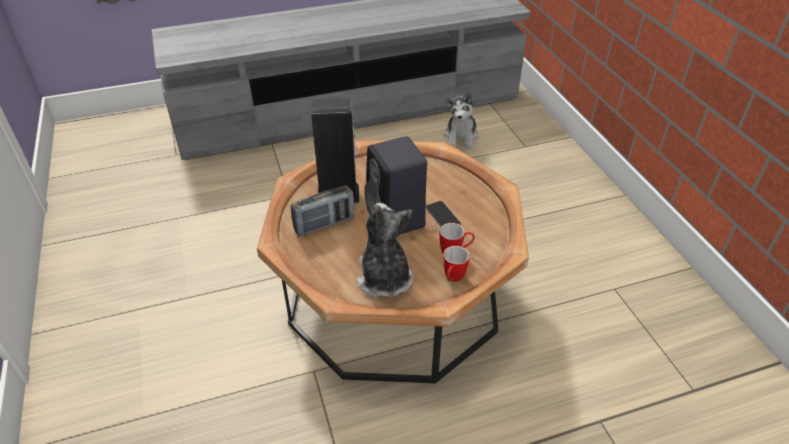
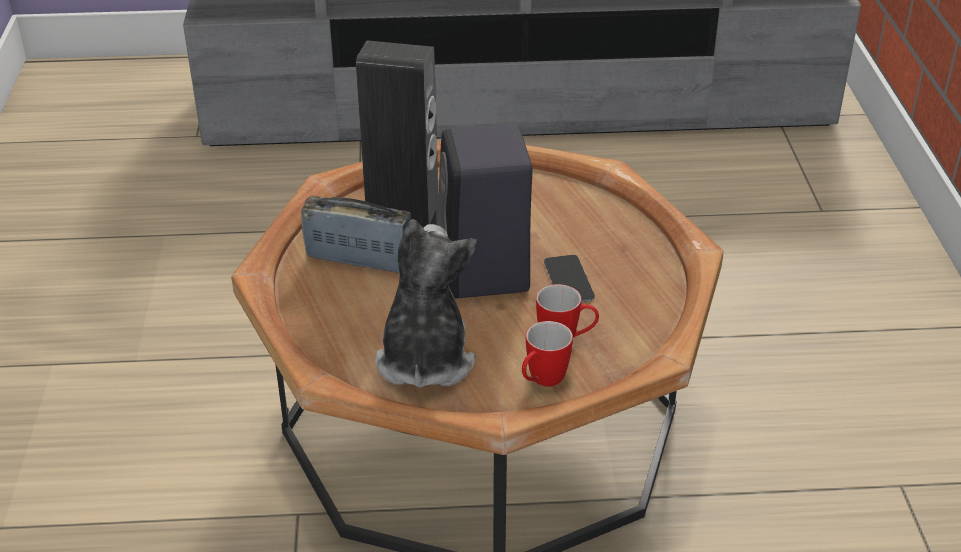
camera: 15 degrees right, 5 degrees down
radio [291,185,354,237] -> radio turned 150 degrees counterclockwise [301,196,411,273]
plush toy [444,92,479,149] -> none

